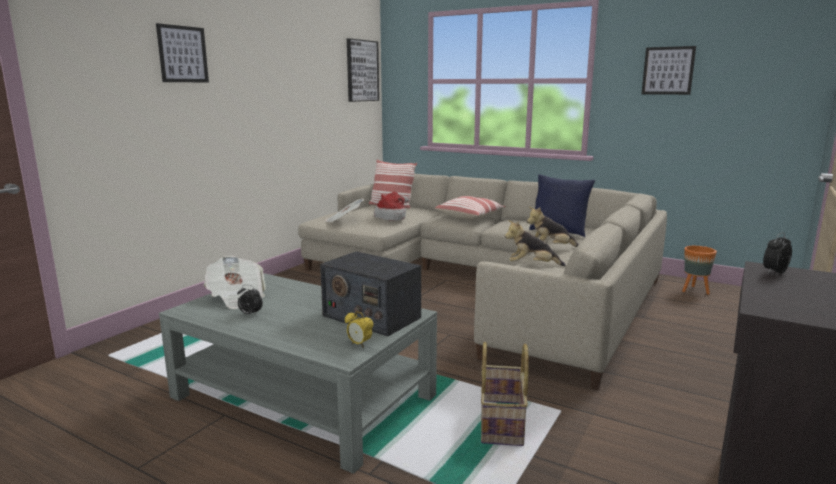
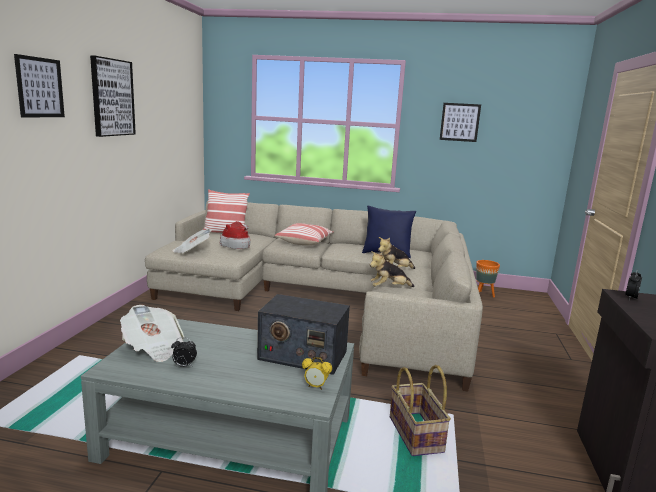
camera: 20 degrees left, 0 degrees up
picture [347,38,379,102] -> picture moved to [90,55,136,137]

